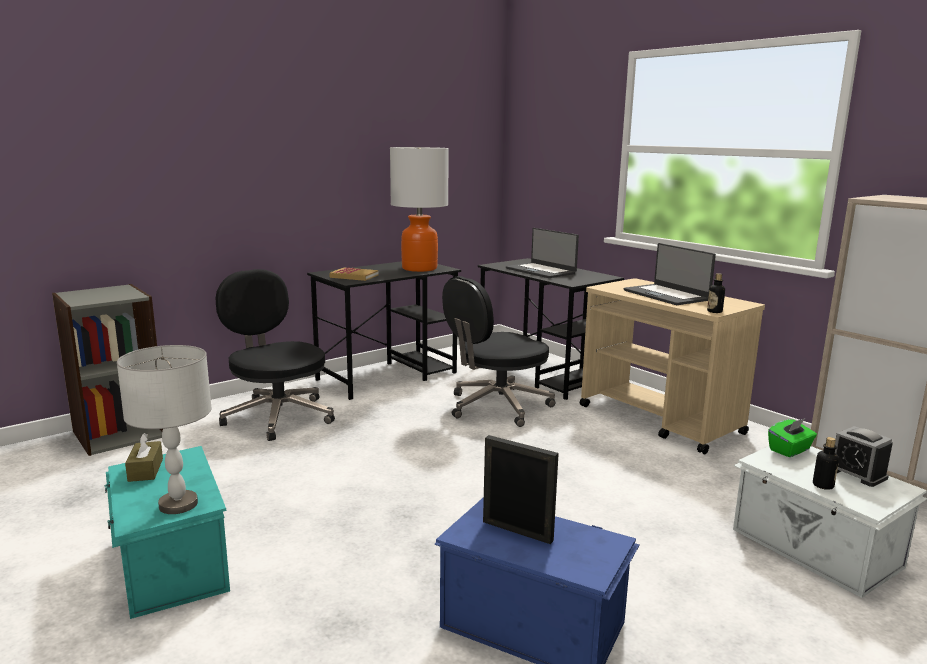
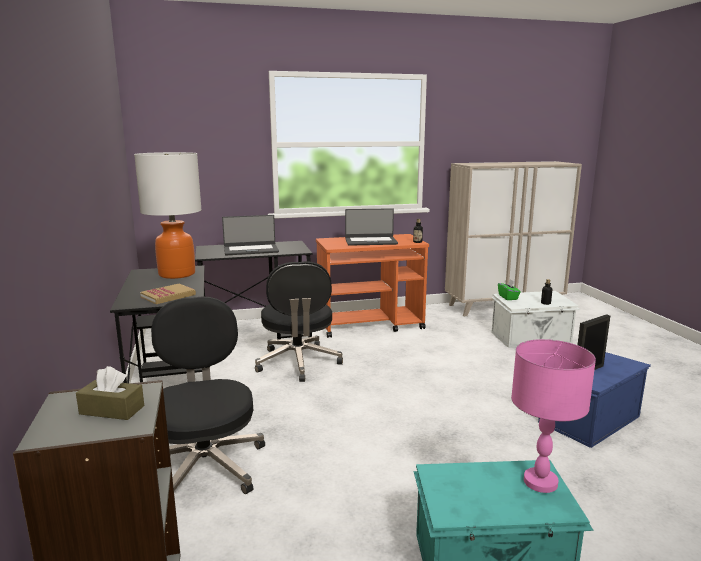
camera: 65 degrees left, 0 degrees up
grey table lamp [117,345,212,514] -> pink table lamp [511,339,596,493]
brown tissue box [125,433,163,482] -> brown tissue box moved to [76,366,144,420]
black office chair [215,269,335,441] -> black office chair turned 90 degrees clockwise [151,296,265,494]
beige cart [579,278,765,454] -> orange cart [316,234,429,338]
alarm clock [835,426,893,487] -> none

